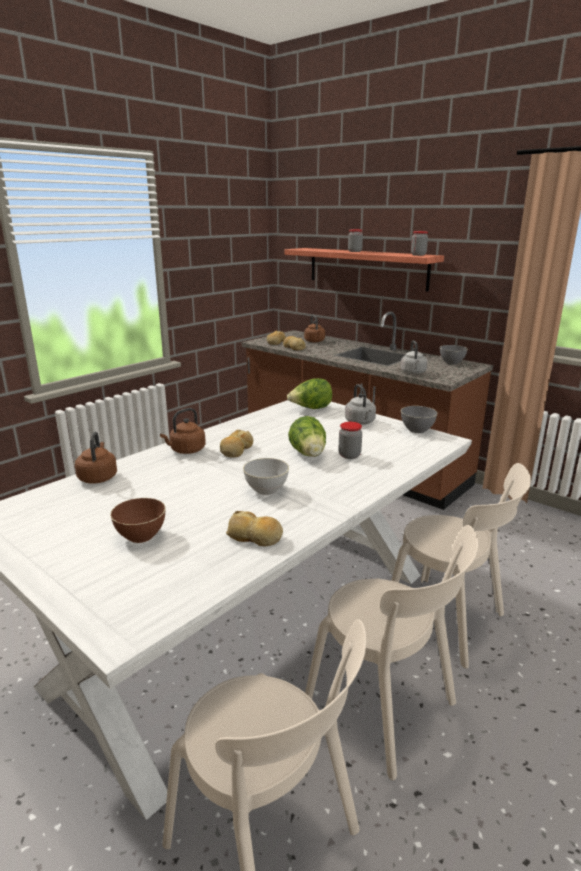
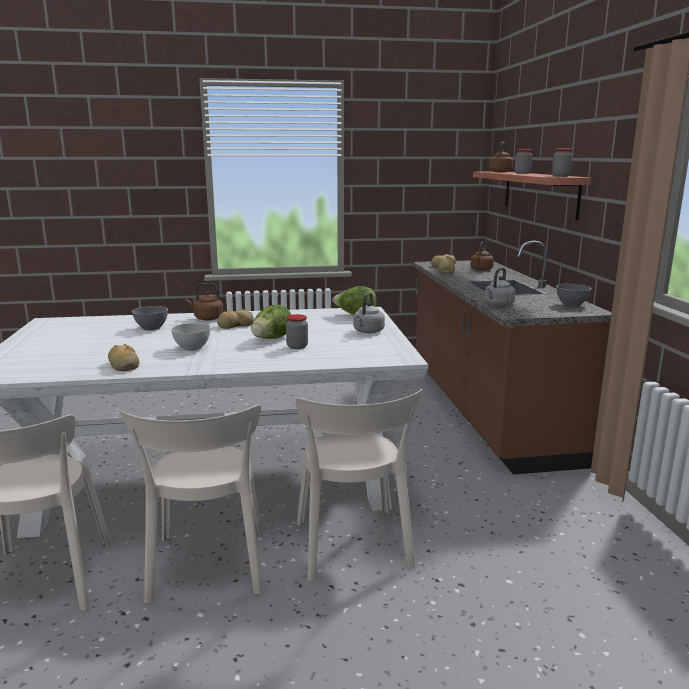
camera: 40 degrees right, 5 degrees down
brown kettle [75,432,117,484] -> brown kettle moved to [489,142,513,172]
brown bowl [110,498,166,543] -> none
grey bowl [401,406,437,433] -> grey bowl moved to [132,306,168,331]

